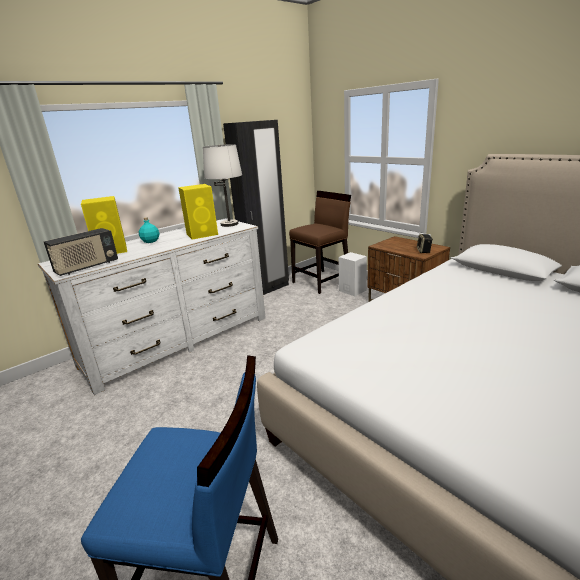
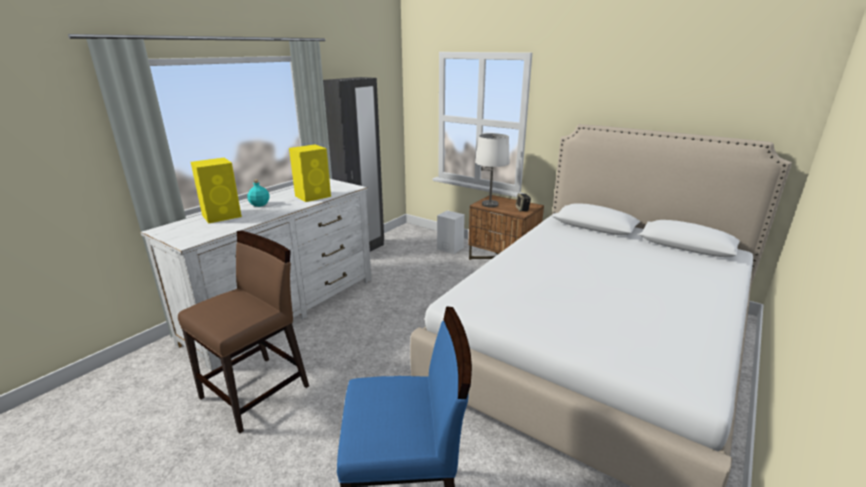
camera: 15 degrees left, 0 degrees up
radio [43,228,118,276] -> none
white table lamp [203,144,242,227] -> white table lamp moved to [475,133,510,208]
brown chair [289,191,351,294] -> brown chair moved to [178,230,309,433]

